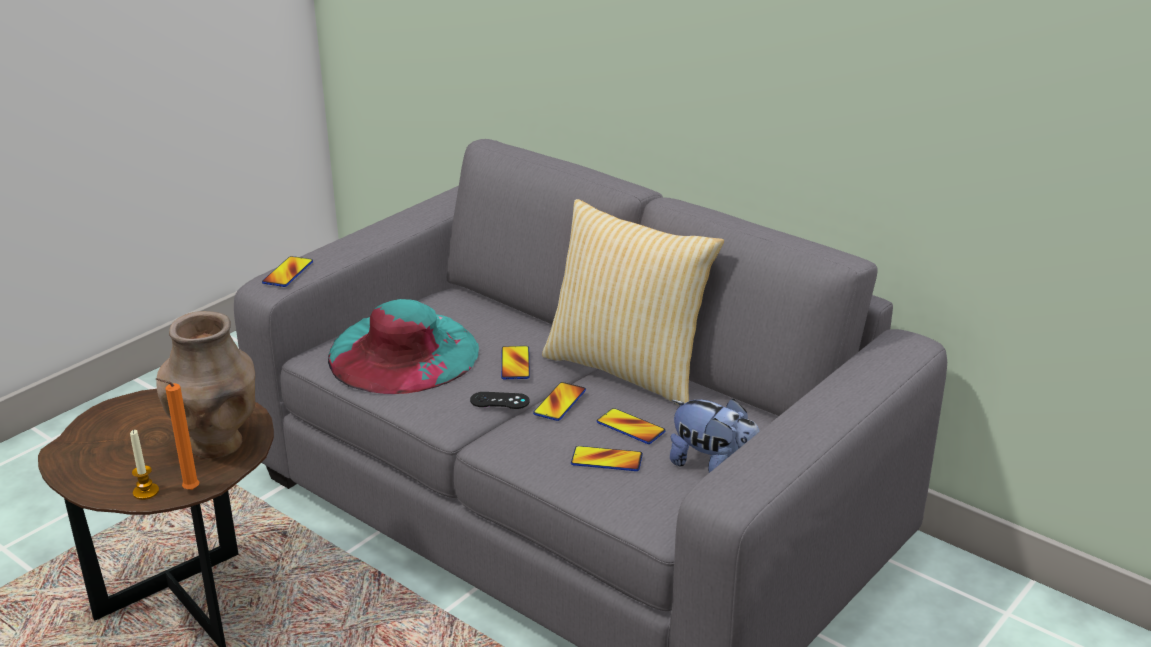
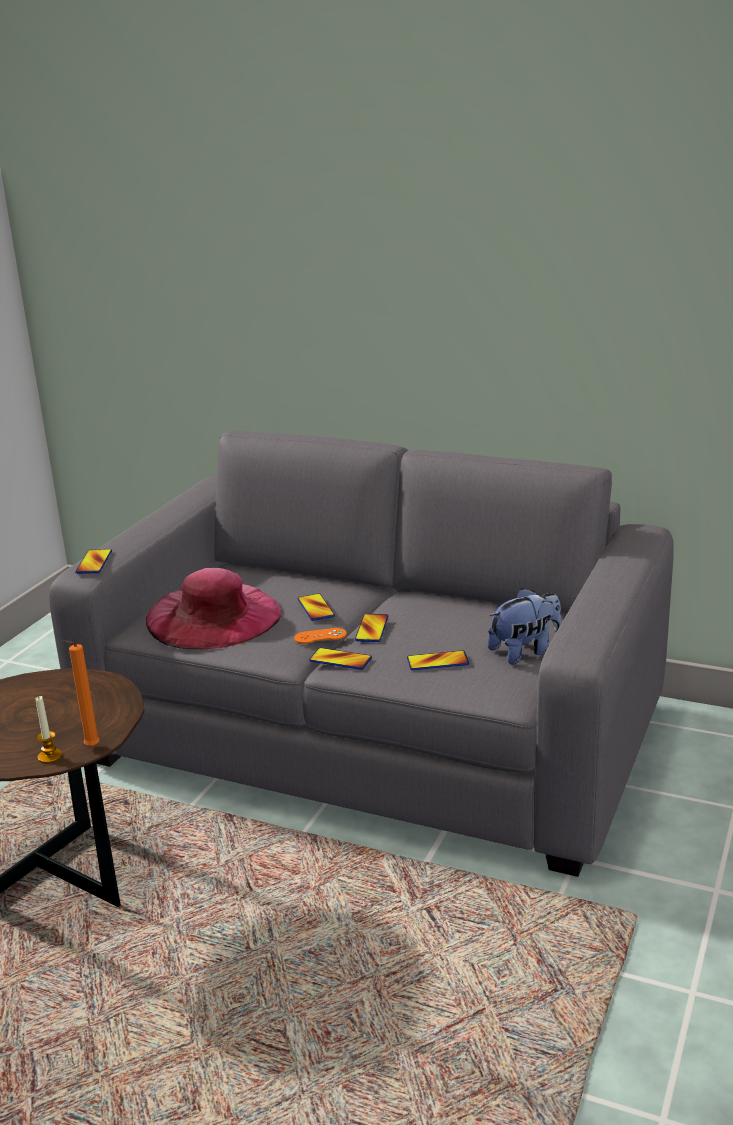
camera: 15 degrees left, 5 degrees down
brown vase [156,311,255,459] -> none
turquoise hat [328,299,479,394] -> pink hat [146,568,281,649]
black game controller [470,392,530,409] -> orange game controller [294,628,347,644]
pillow [542,199,724,406] -> none
phone [597,408,665,444] -> phone moved to [309,648,372,670]
plush toy [670,399,760,473] -> plush toy turned 45 degrees counterclockwise [488,588,561,664]

